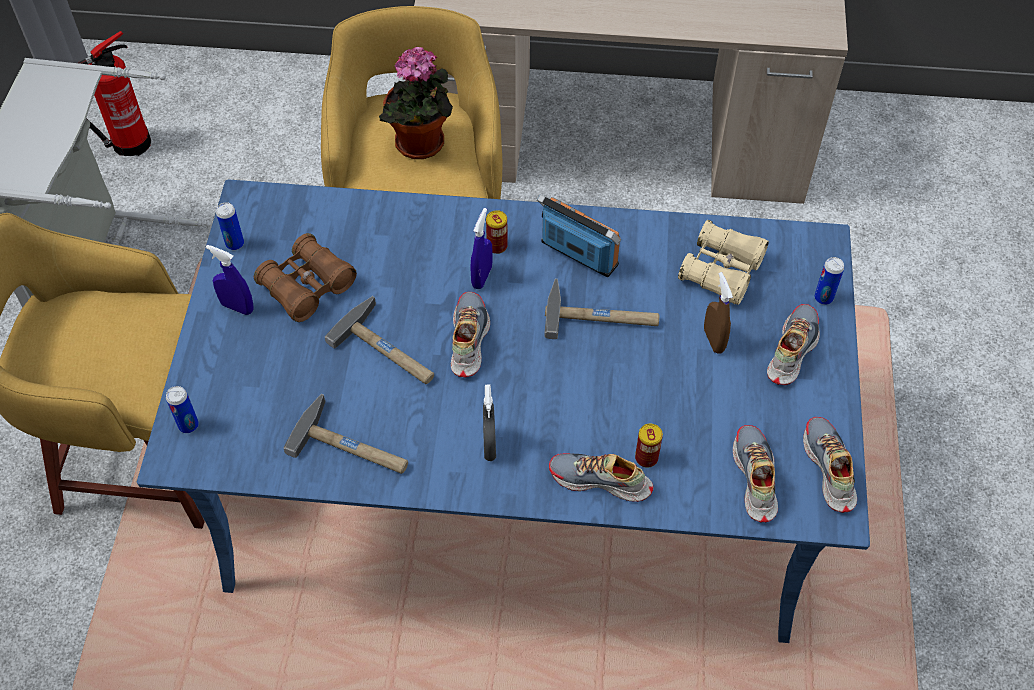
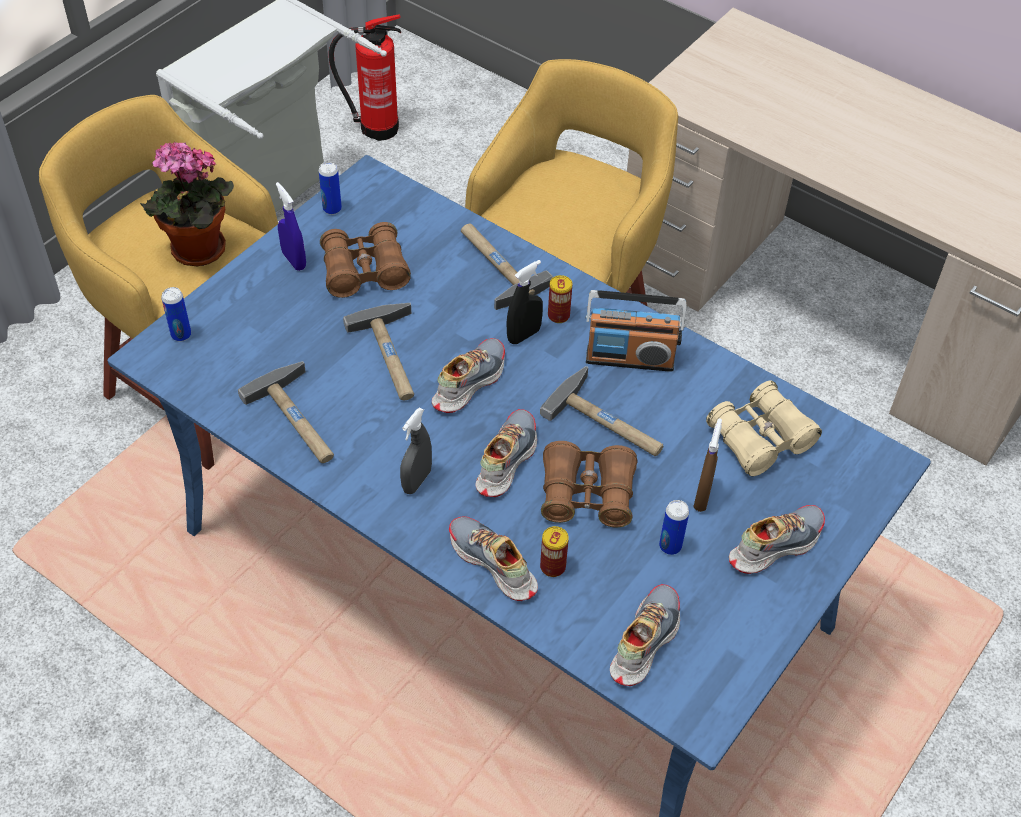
camera: 30 degrees right, 5 degrees down
potted plant [379,47,453,159] -> potted plant moved to [140,142,234,266]
blue spray bottle [470,208,493,289] -> black spray bottle [506,260,543,344]
radio [537,194,621,277] -> radio turned 120 degrees clockwise [586,290,686,372]
shoe [803,417,857,513] -> shoe moved to [475,409,537,497]
can [814,257,844,305] -> can moved to [659,500,689,555]
none -> hammer [461,224,553,310]
none -> brown binoculars [541,441,637,527]

